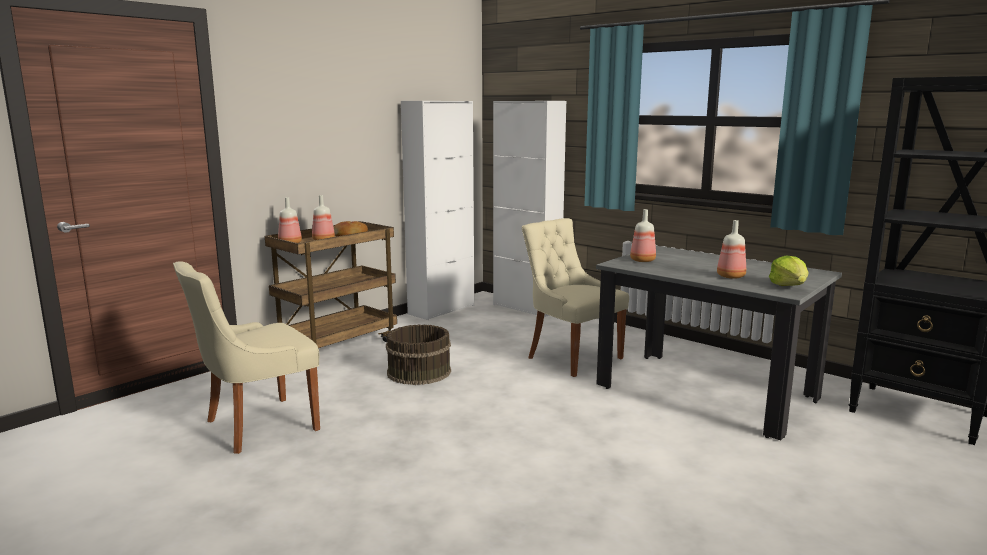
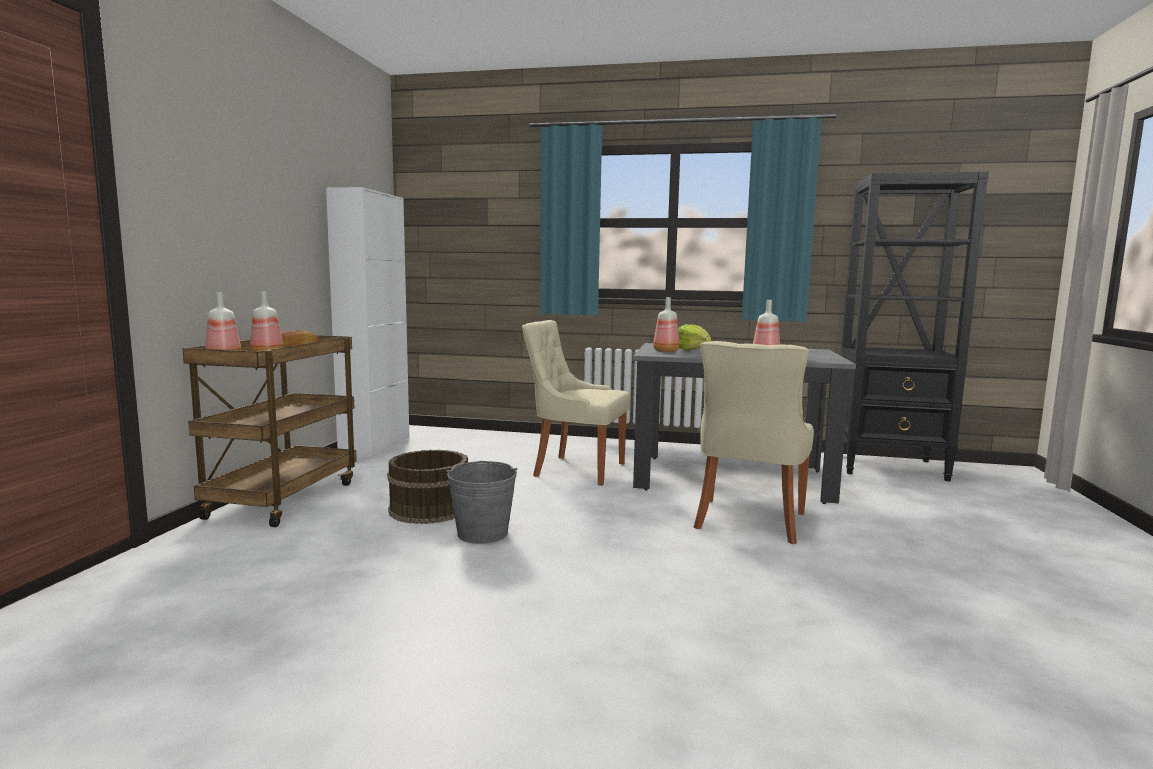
camera: 30 degrees left, 5 degrees down
beige chair [173,261,320,454] -> beige chair moved to [694,341,814,544]
white cabinet [493,101,566,317] -> none
lettuce [769,255,809,286] -> lettuce moved to [678,324,711,350]
none -> grey bucket [446,461,518,544]

